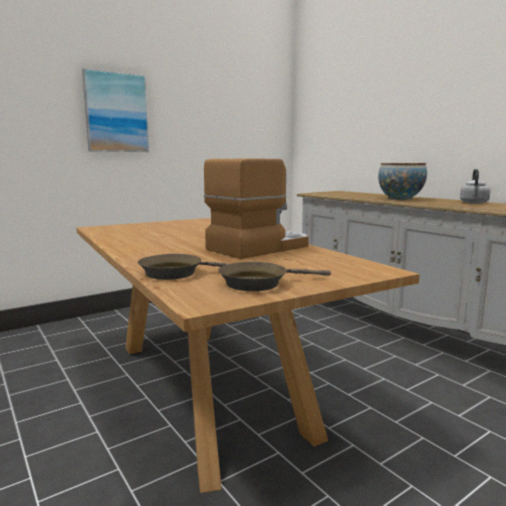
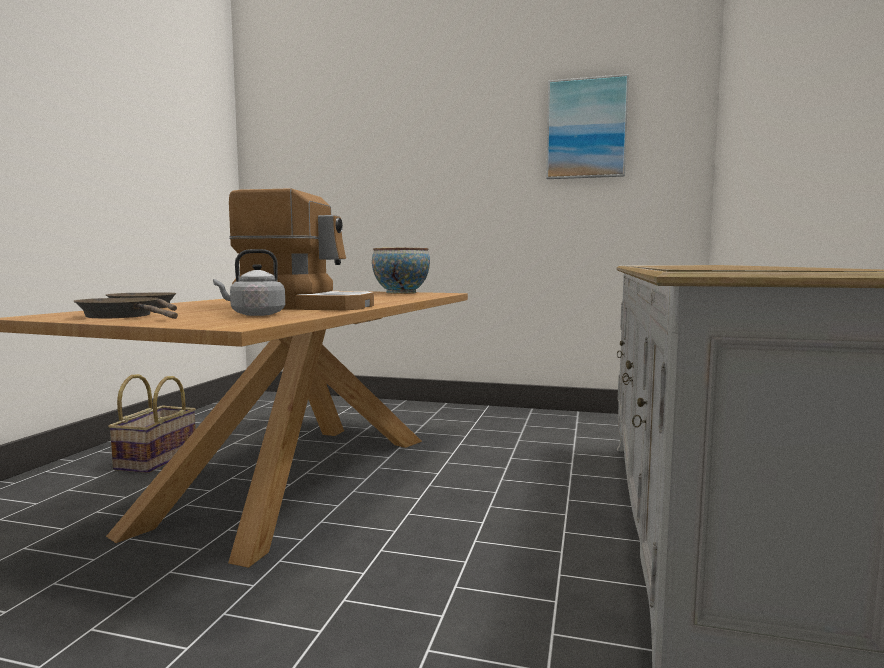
camera: 50 degrees right, 5 degrees down
picture [82,68,150,152] -> picture moved to [546,74,629,179]
bowl [378,163,427,200] -> bowl moved to [372,248,430,294]
grey kettle [460,169,491,204] -> grey kettle moved to [213,249,285,316]
none -> basket [108,374,196,473]

